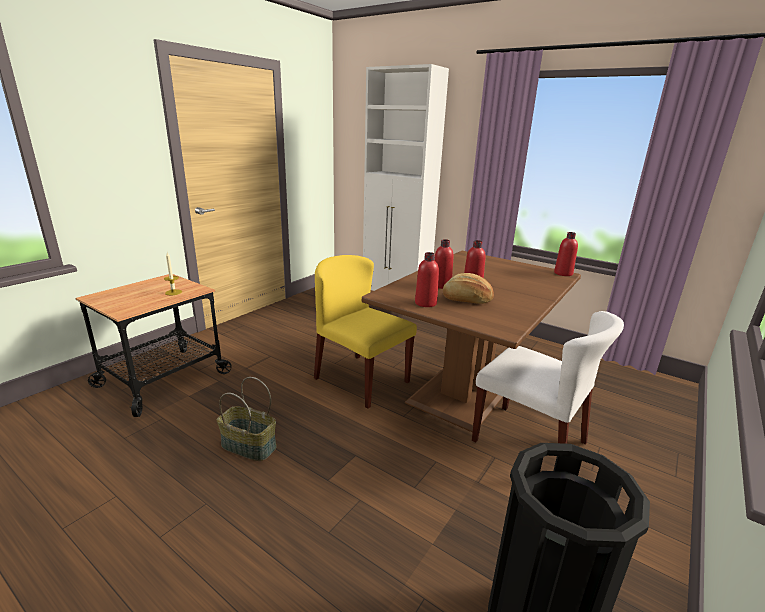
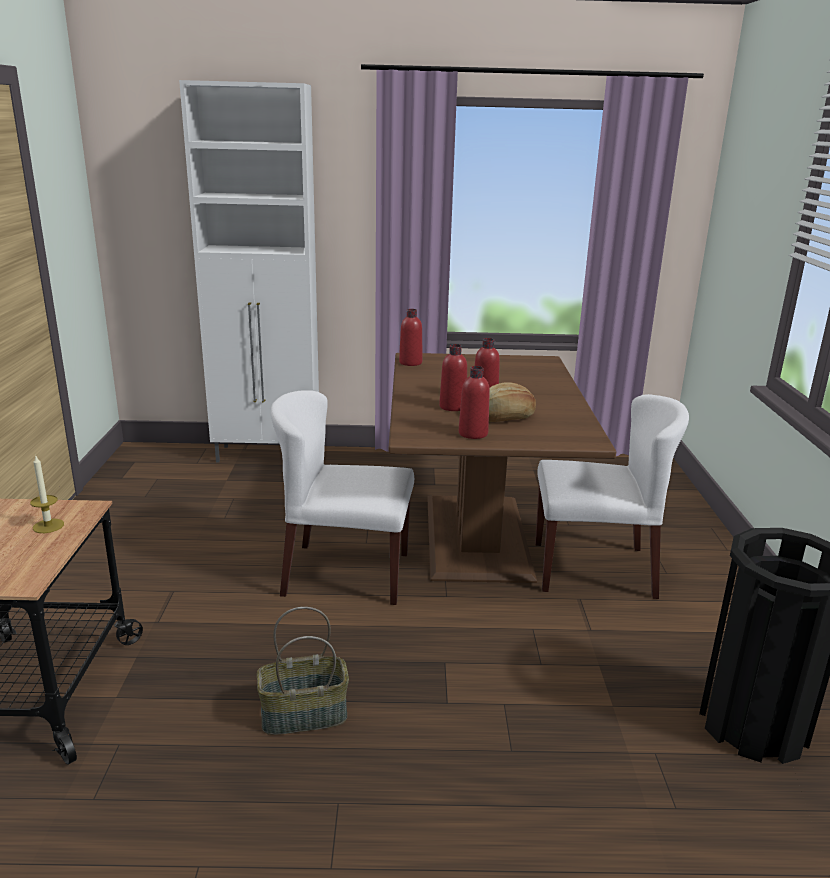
camera: 35 degrees left, 0 degrees up
yellow chair [314,255,417,409] -> white chair [271,391,414,605]
red bottle [554,232,578,276] -> red bottle moved to [399,309,422,366]

